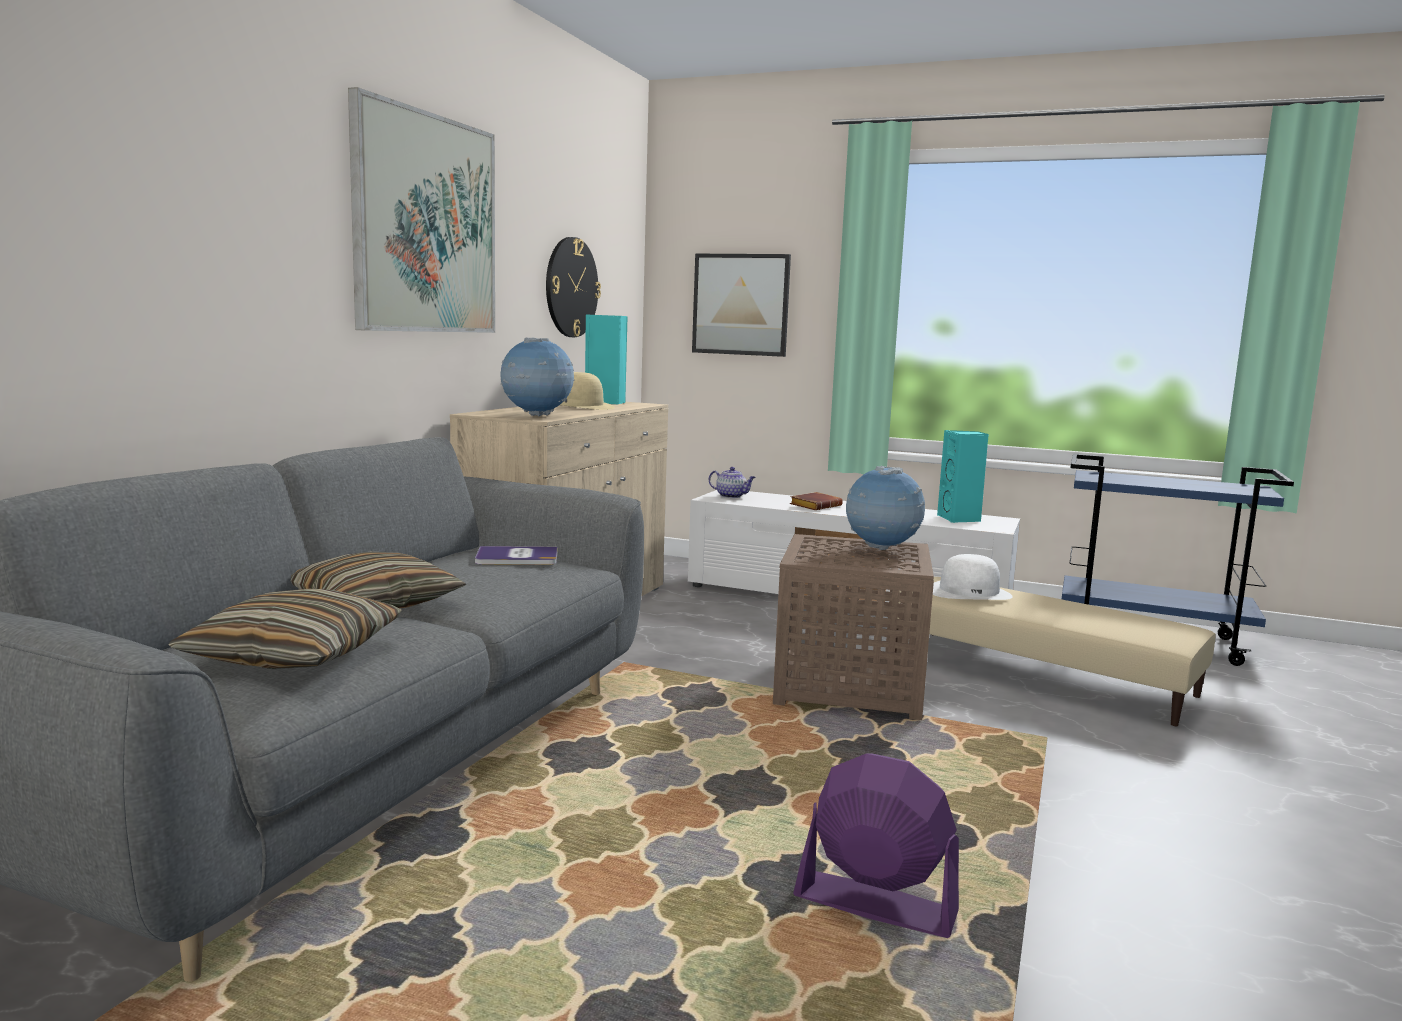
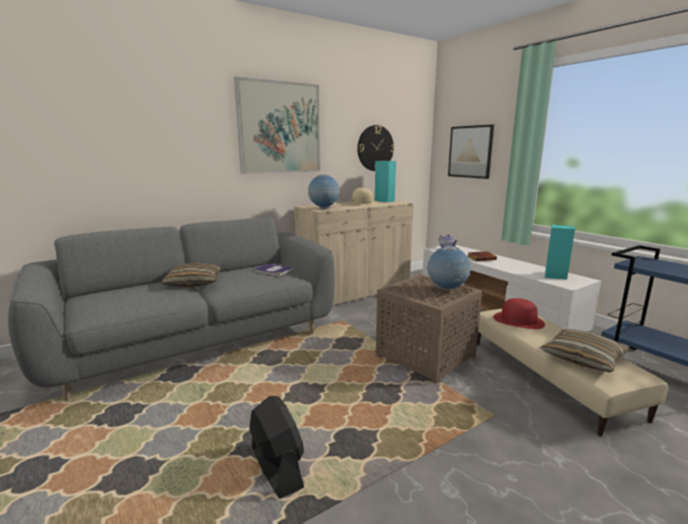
camera: 35 degrees right, 5 degrees up
pillow [168,589,402,669] -> pillow moved to [541,329,628,373]
purple fan [793,753,959,938] -> black fan [249,396,304,499]
white hat [933,554,1012,600] -> red hat [493,298,545,329]

